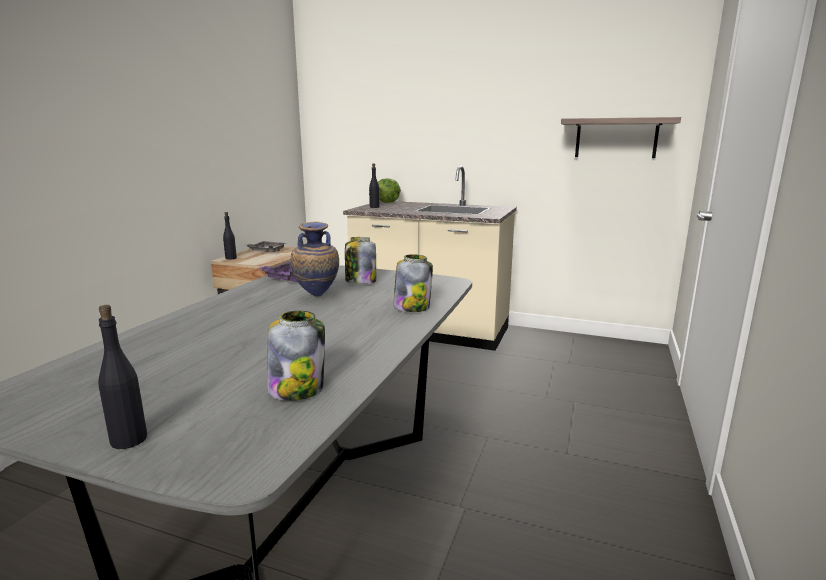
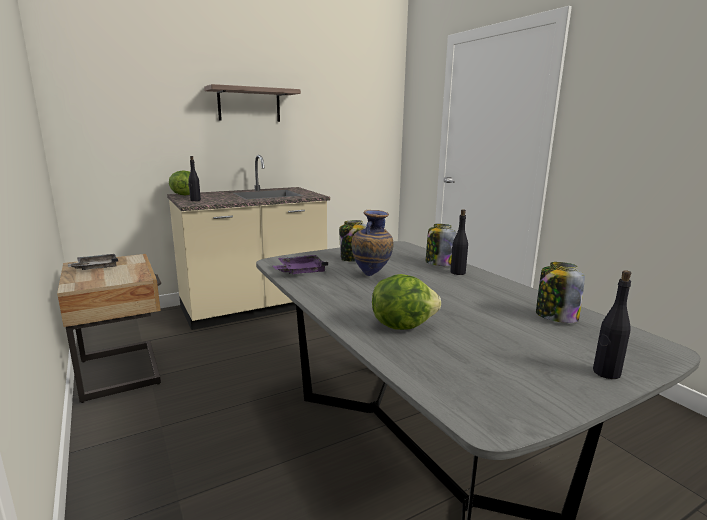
camera: 50 degrees left, 0 degrees up
black bottle [223,212,237,260] -> black bottle moved to [450,209,468,275]
shelf [561,117,681,158] -> shelf moved to [204,84,301,122]
none -> lettuce [372,274,441,330]

